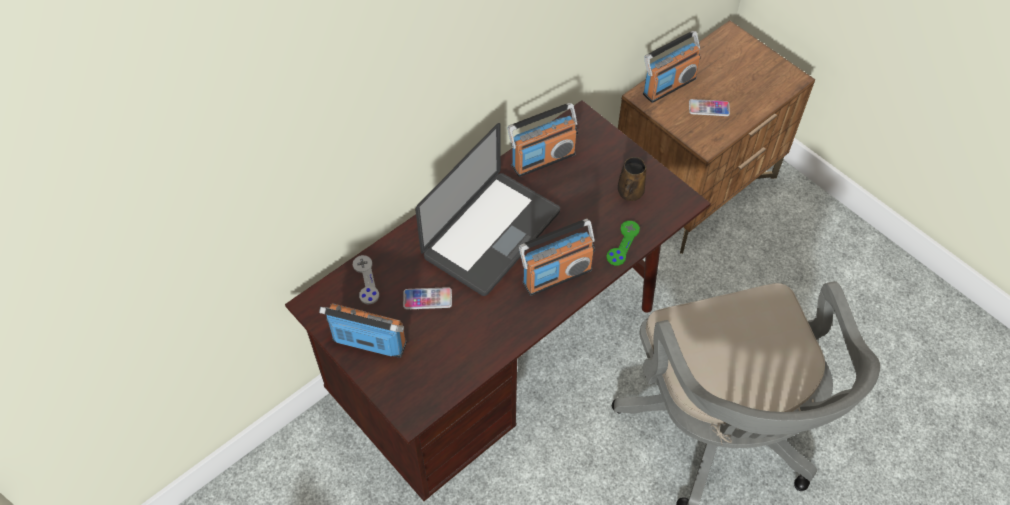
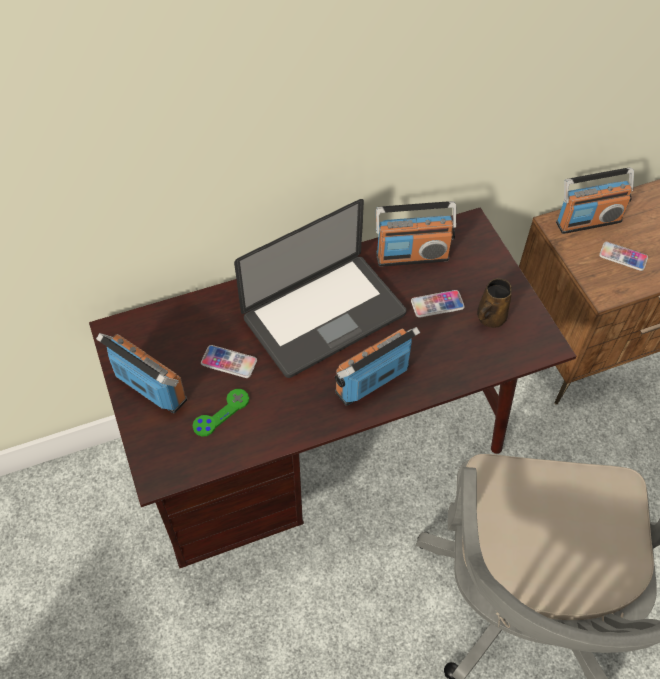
camera: 20 degrees right, 0 degrees up
grey game controller [353,255,379,304] -> none
radio [519,218,595,296] -> radio turned 150 degrees clockwise [335,327,420,406]
green game controller [606,221,640,265] -> green game controller moved to [193,389,249,437]
none -> phone [411,290,465,318]

